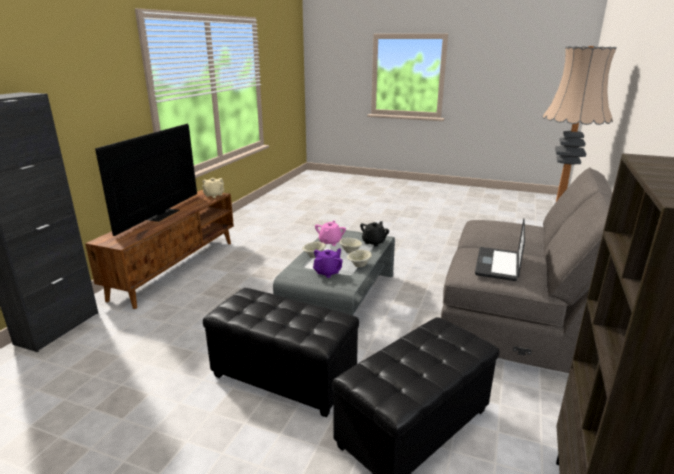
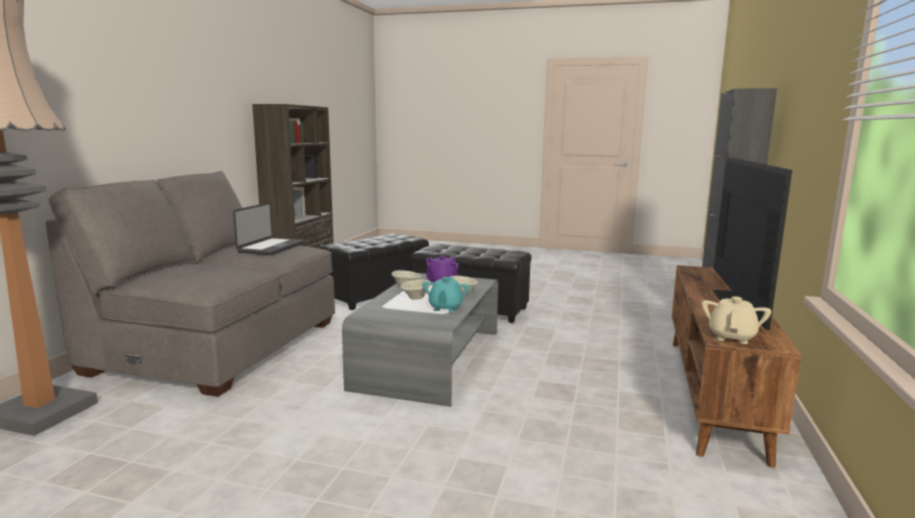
camera: 175 degrees right, 10 degrees down
pink teapot [315,220,346,246] -> turquoise teapot [423,277,470,312]
black teapot [360,221,389,247] -> none

